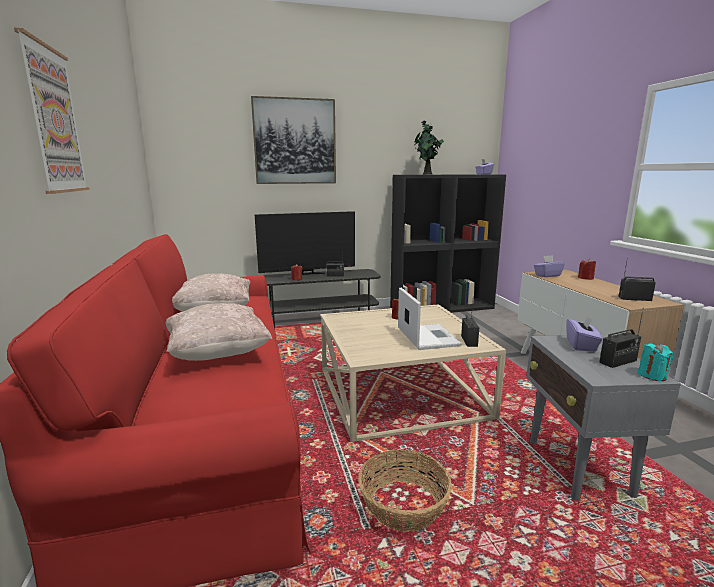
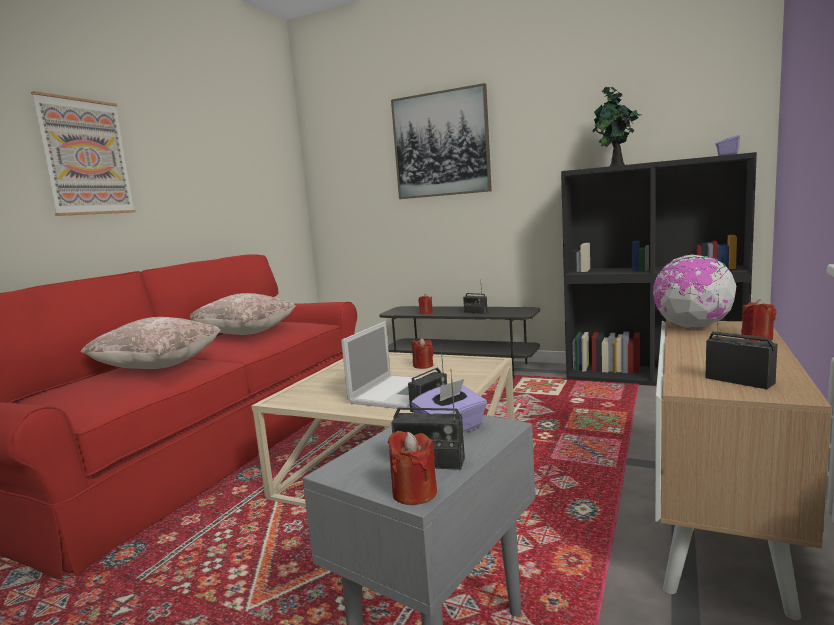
camera: 40 degrees right, 5 degrees down
television [255,211,355,275] -> none
basket [358,449,452,532] -> none
purple tissue box [534,255,565,277] -> globe [653,254,736,329]
turquoise candle [638,343,673,381] -> red candle [388,431,437,505]

